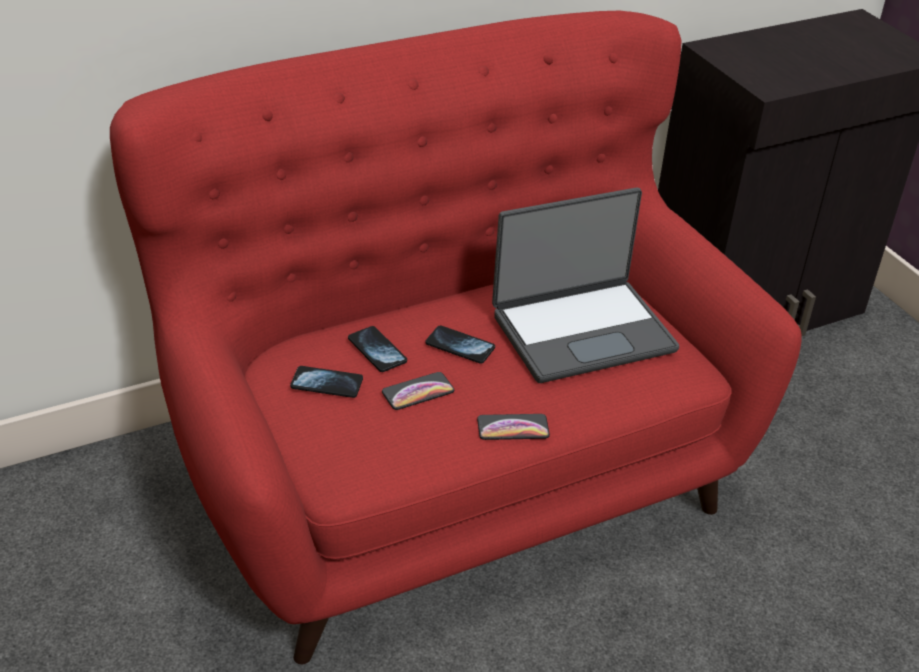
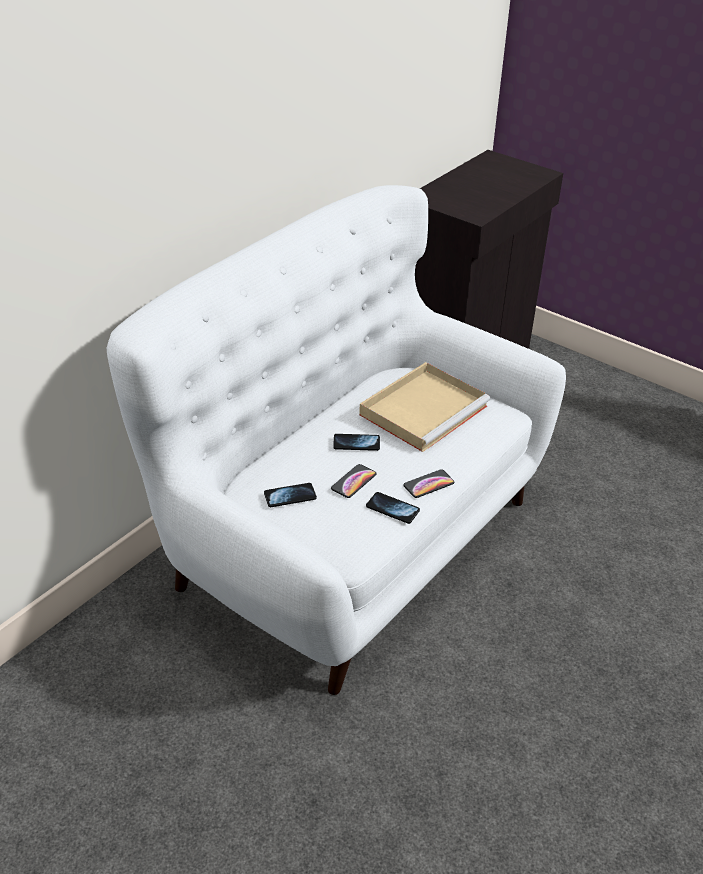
camera: 25 degrees left, 0 degrees up
red sofa [110,11,802,665] -> white sofa [107,185,566,695]
phone [348,326,407,372] -> phone moved to [366,492,420,524]
laptop [492,187,679,383] -> beige tray [359,362,490,452]

